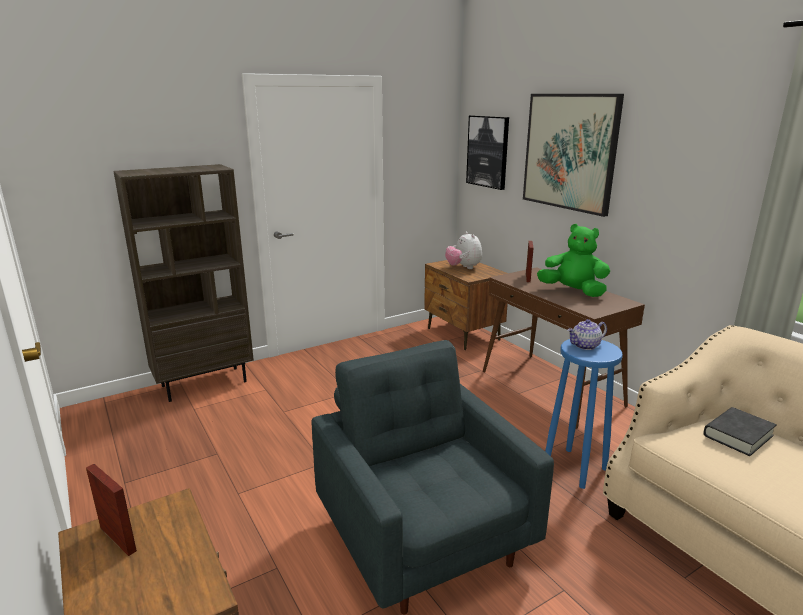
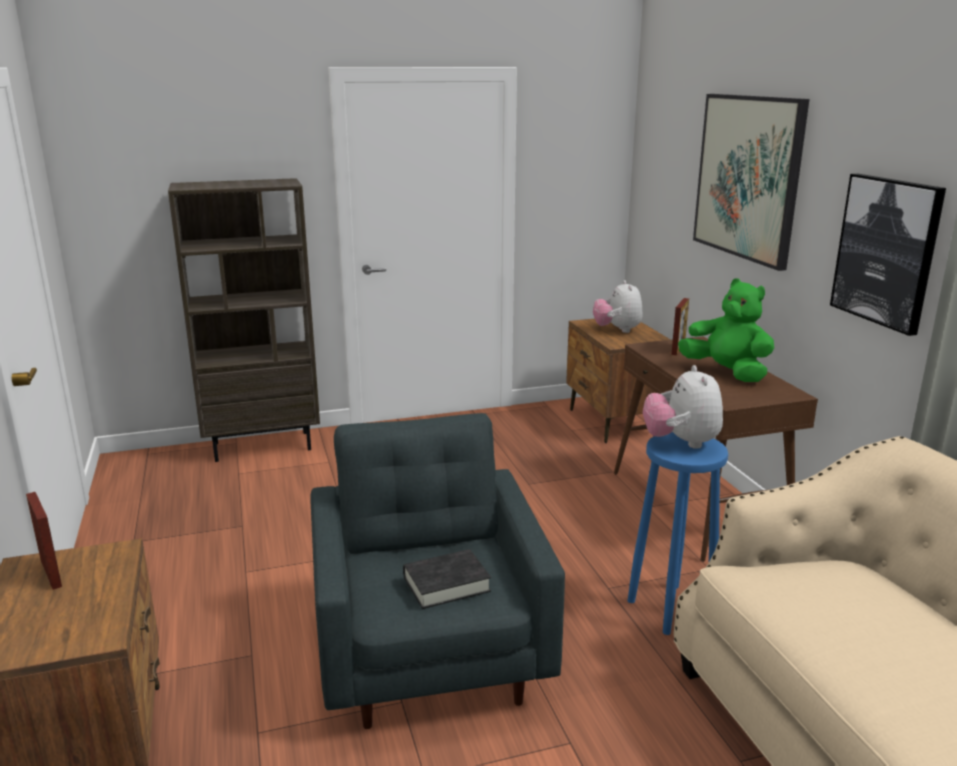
camera: 15 degrees right, 0 degrees up
picture [466,115,509,190] -> picture moved to [830,174,946,336]
teapot [567,319,607,350] -> plush toy [643,365,723,449]
black book [703,407,777,456] -> black book moved to [403,549,491,609]

